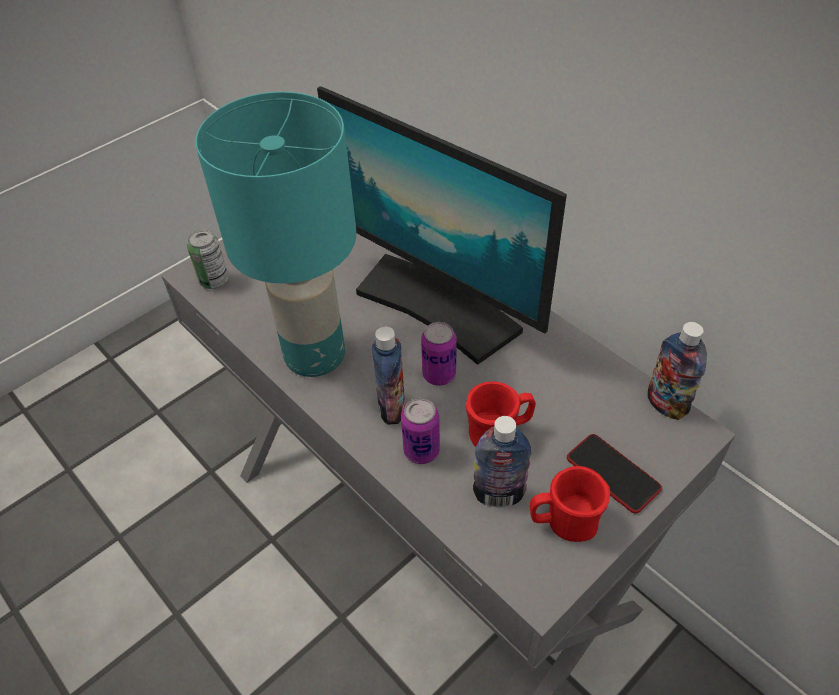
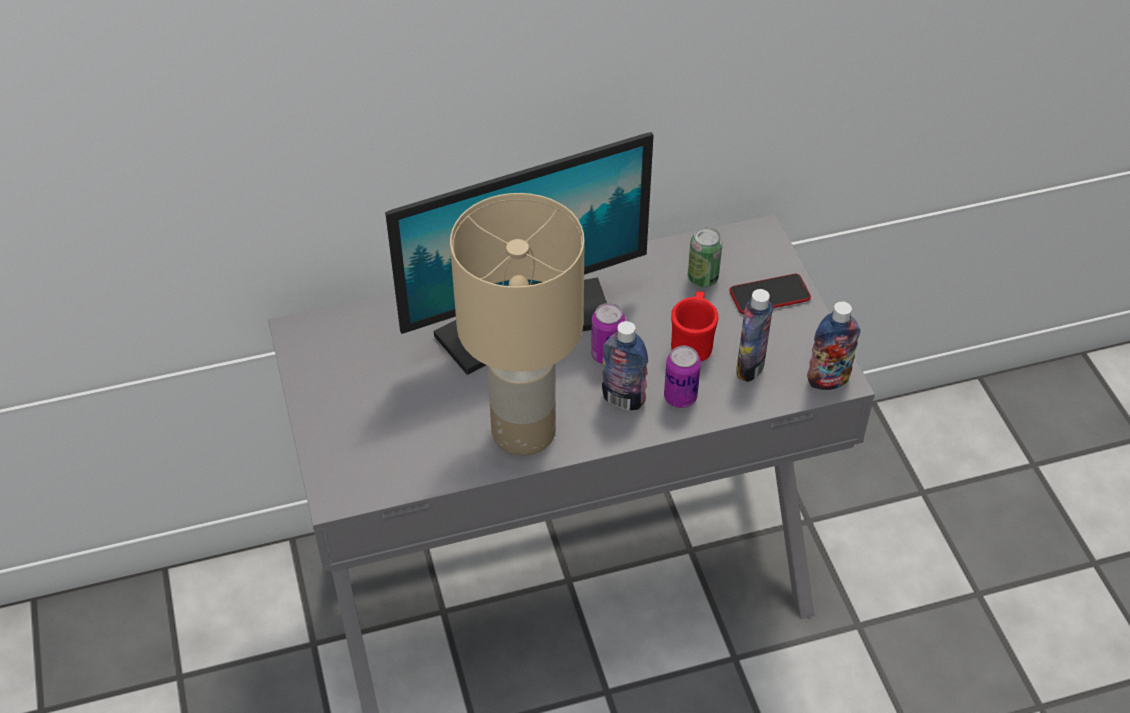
camera: 65 degrees left, 0 degrees up
can [187,230,229,289] -> can moved to [688,227,722,287]
turquoise table lamp [195,92,356,377] -> beige table lamp [450,193,584,456]
red mug [530,466,610,542] -> none
bottle [647,322,707,420] -> bottle moved to [807,302,860,390]

